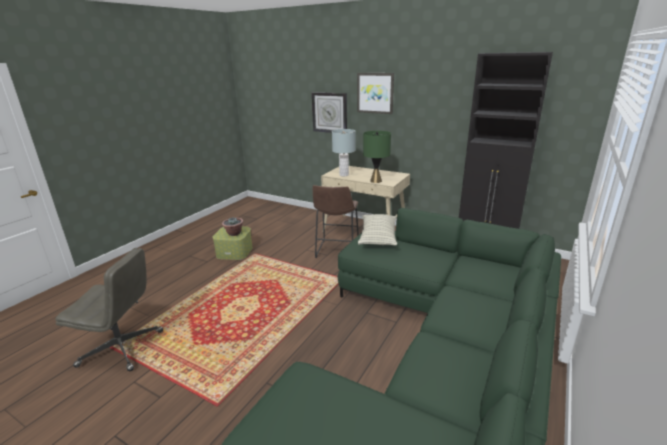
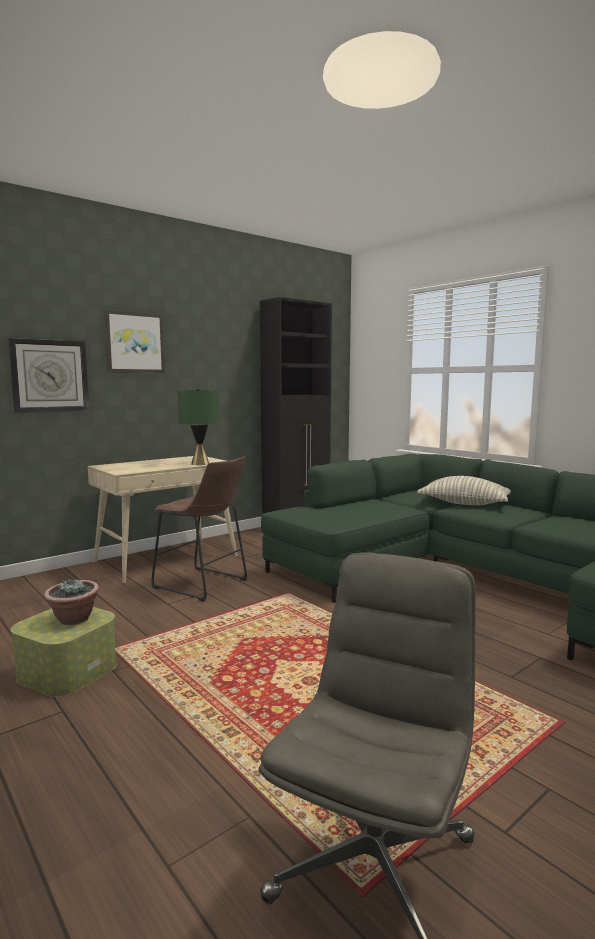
camera: 70 degrees left, 15 degrees down
grey table lamp [332,129,355,176] -> none
pillow [358,214,397,246] -> pillow moved to [417,476,511,505]

